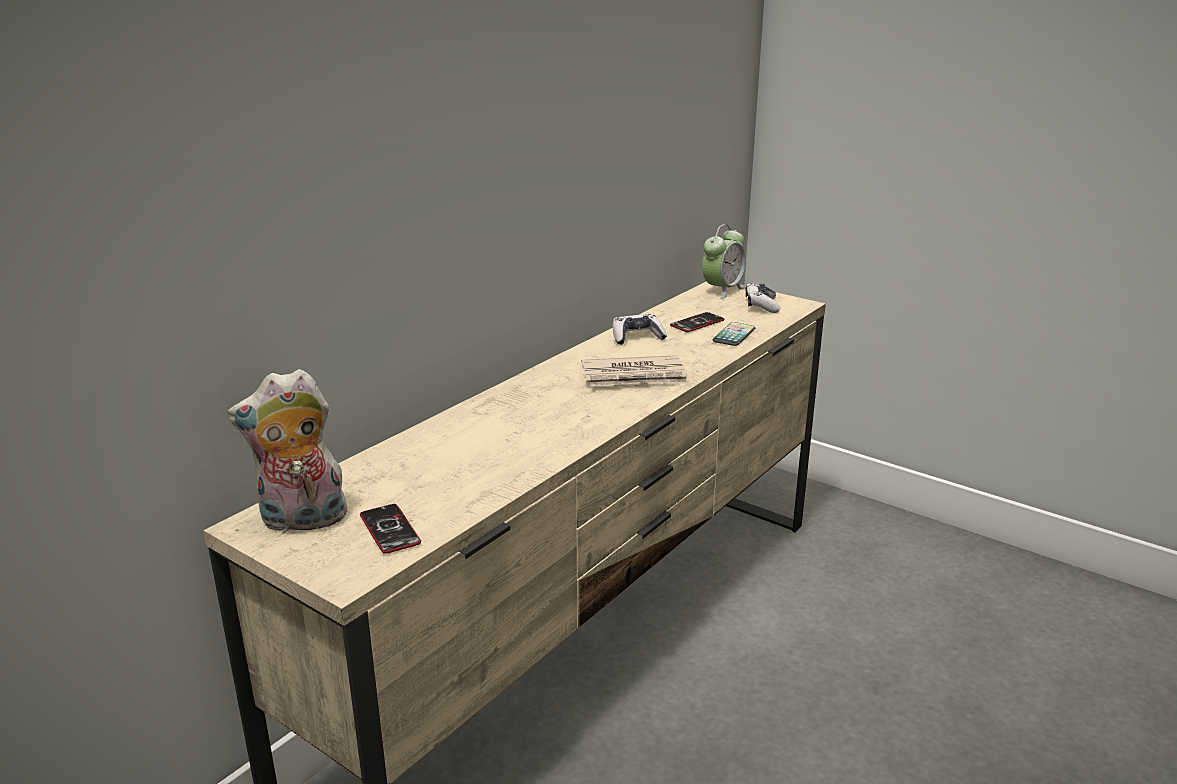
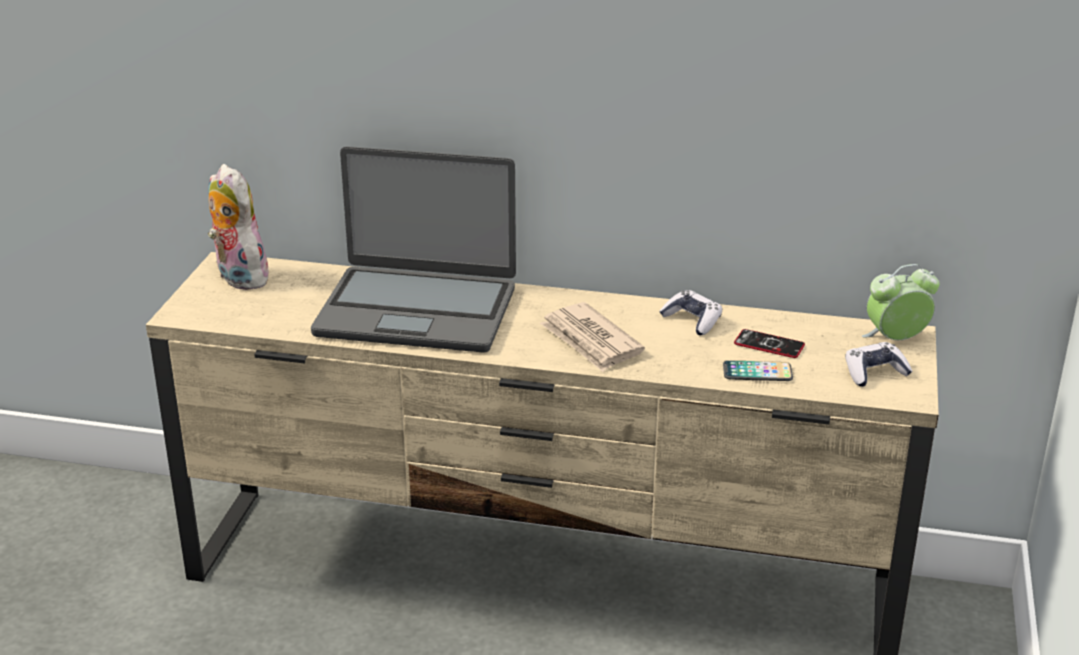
camera: 65 degrees right, 5 degrees up
phone [360,504,421,554] -> none
alarm clock [702,224,746,299] -> alarm clock turned 150 degrees clockwise [862,264,939,340]
none -> laptop [311,147,516,353]

